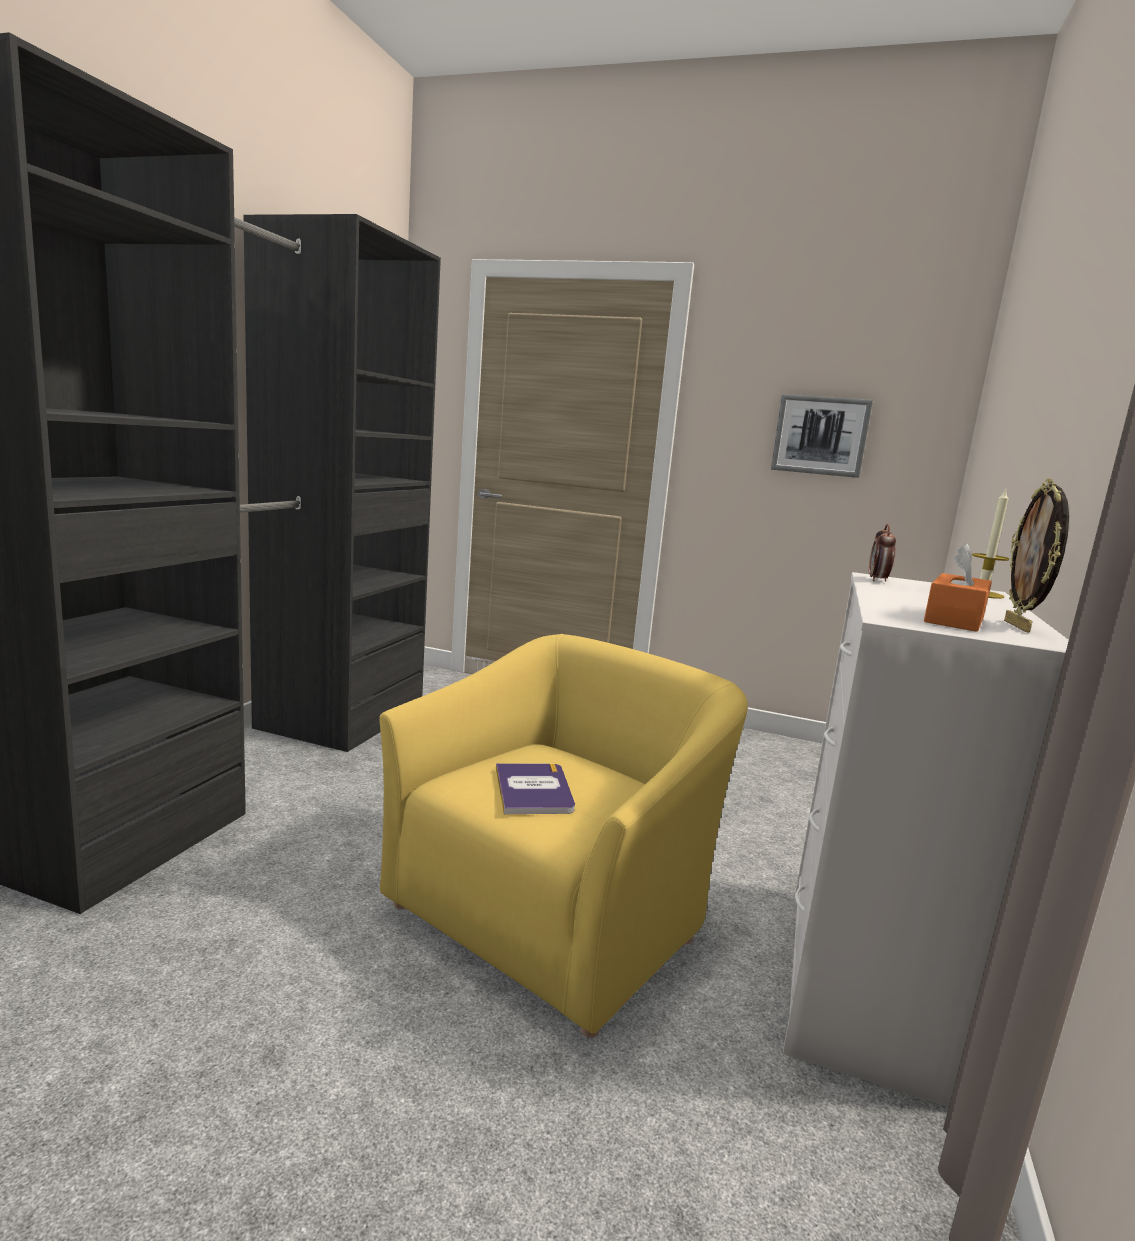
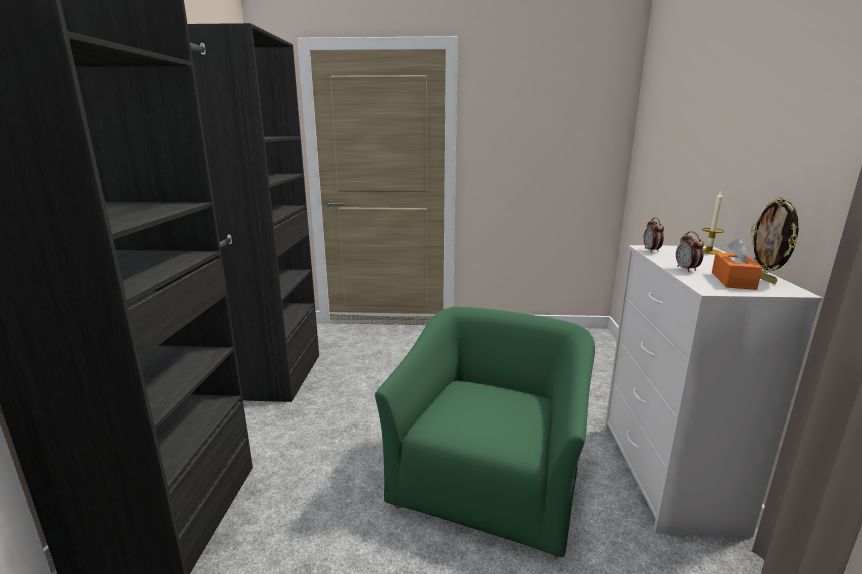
camera: 15 degrees left, 5 degrees up
yellow armchair [379,634,748,1038] -> green armchair [375,307,595,559]
book [496,763,575,814] -> none
picture [771,394,873,478] -> none
none -> alarm clock [676,231,704,272]

